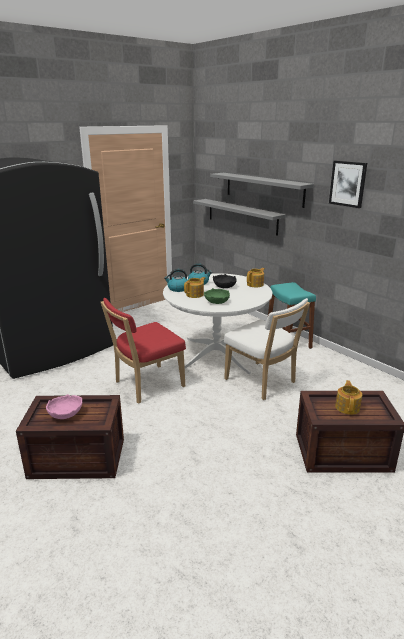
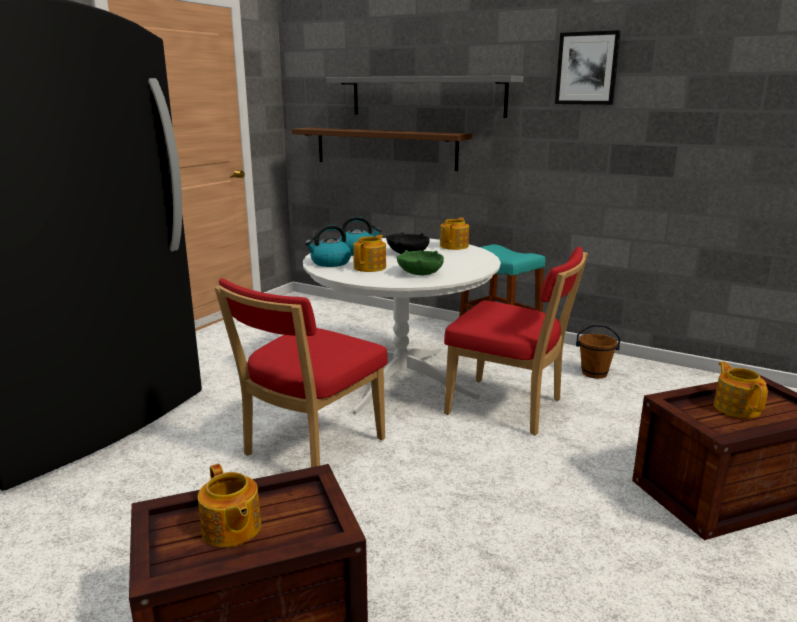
camera: 20 degrees left, 5 degrees down
pink bowl [46,394,82,419] -> teapot [198,464,261,548]
grey shelf [193,199,286,236] -> brown shelf [292,127,472,171]
white chair [224,298,310,400] -> red chair [444,246,588,436]
none -> brown bucket [576,325,621,379]

